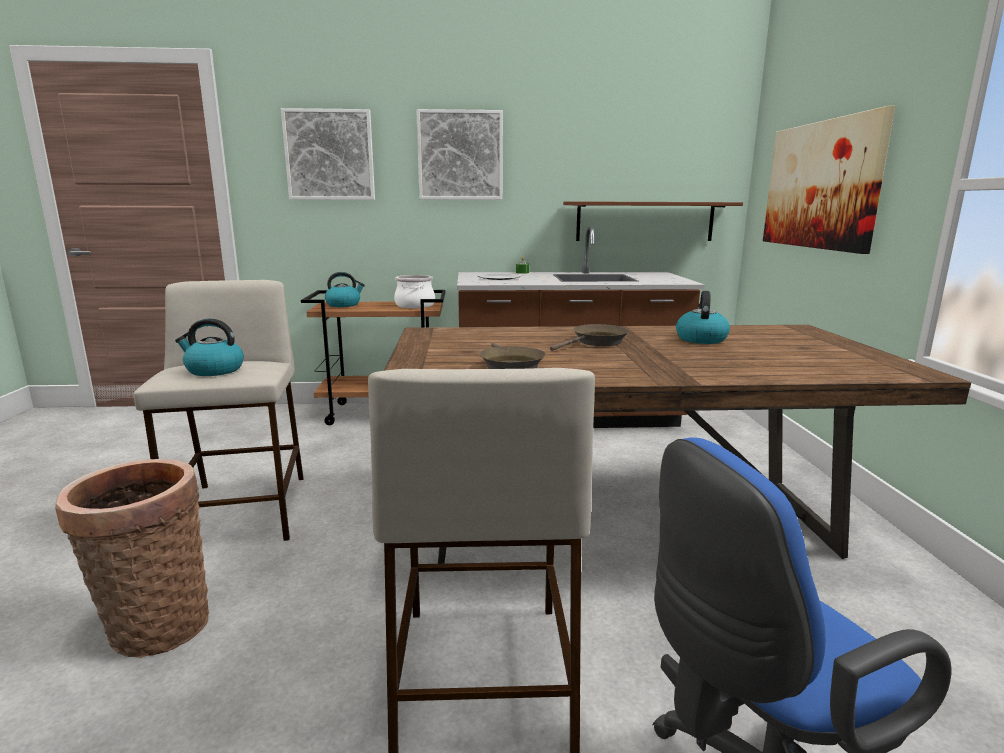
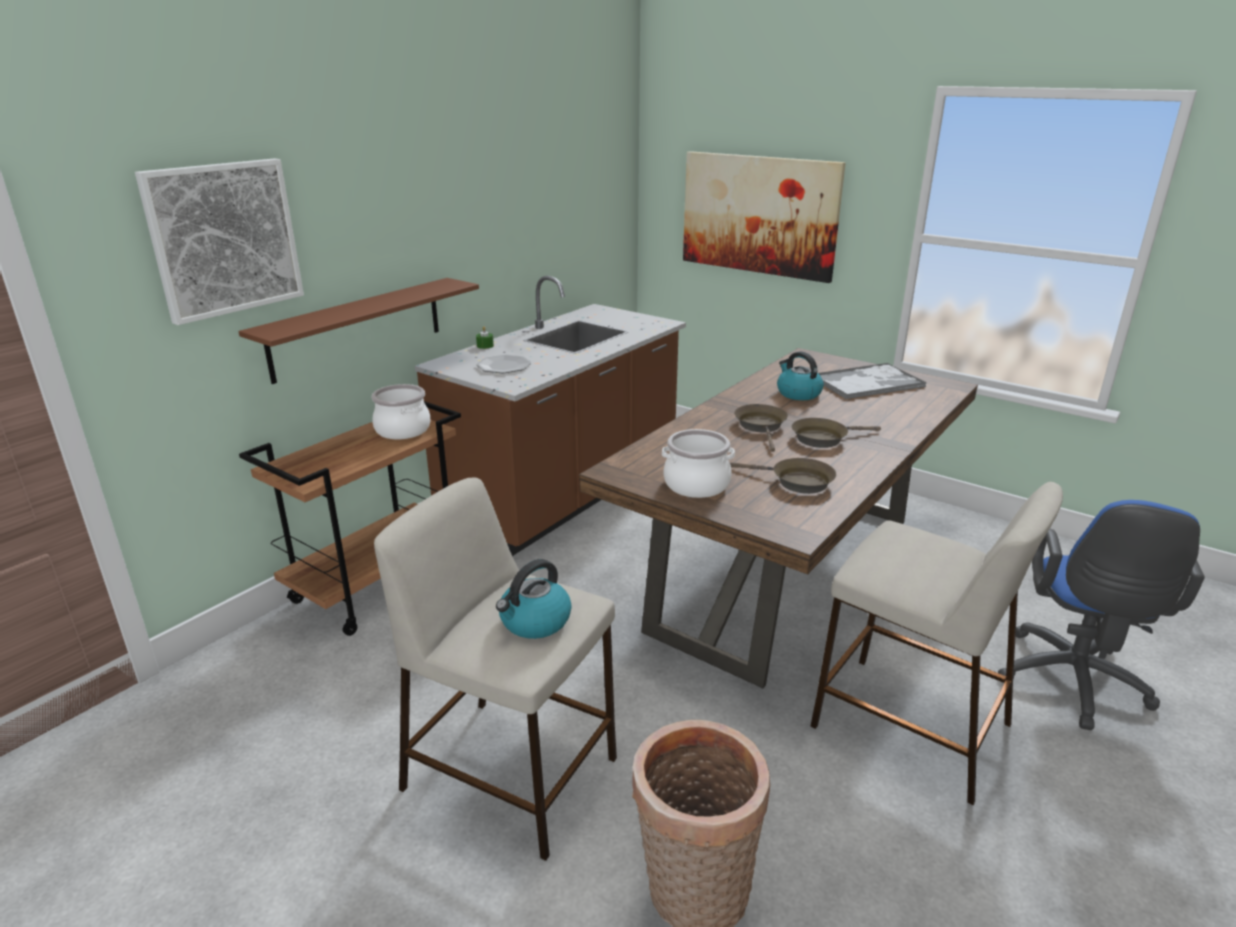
camera: 50 degrees left, 10 degrees up
kettle [325,272,365,307] -> none
picture [416,109,503,200] -> none
brown shelf [563,201,743,241] -> brown shelf moved to [238,278,479,384]
none -> cooking pot [662,429,735,498]
none -> brown frying pan [792,418,881,448]
none -> tray [818,363,926,400]

